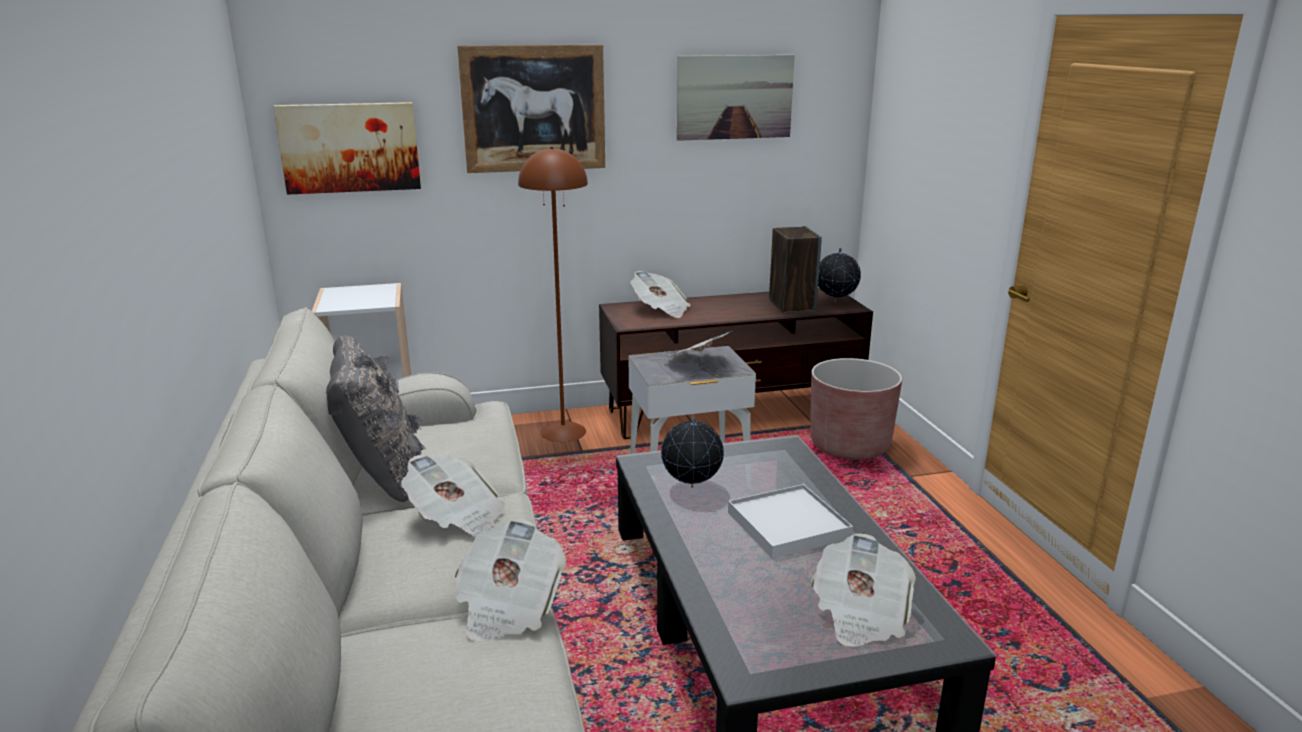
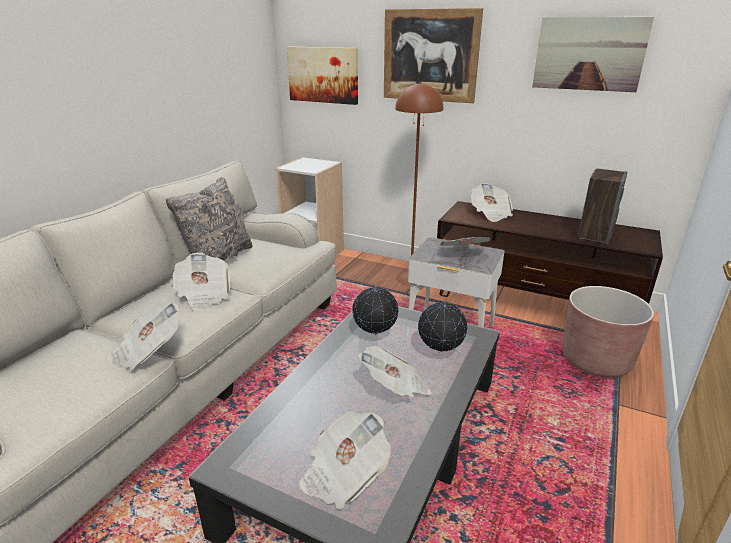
camera: 40 degrees right, 5 degrees up
white tray [728,484,853,559] -> newspaper [358,346,432,398]
globe [818,248,861,303] -> globe moved to [418,300,468,353]

